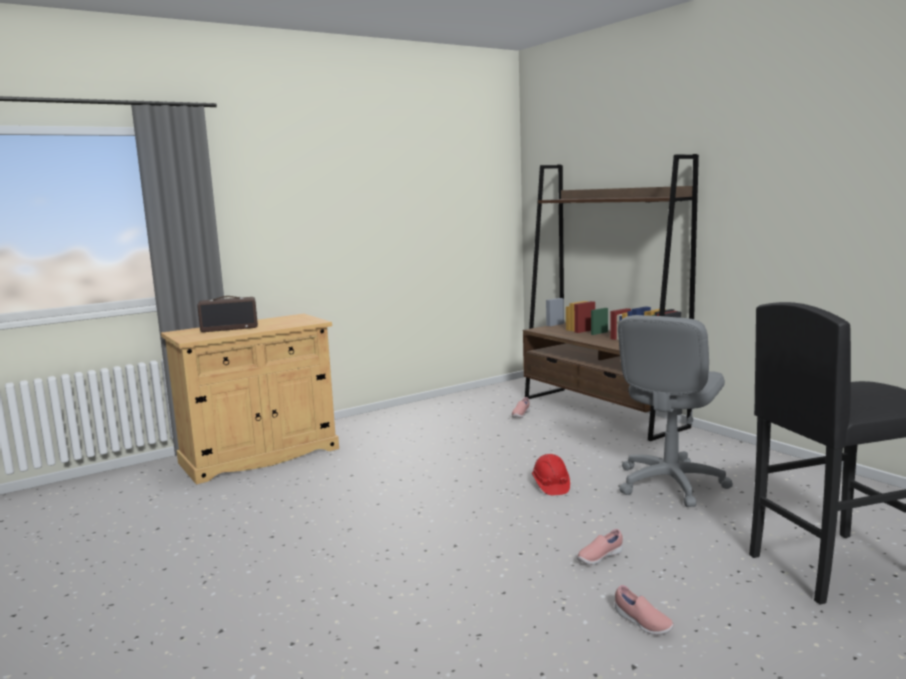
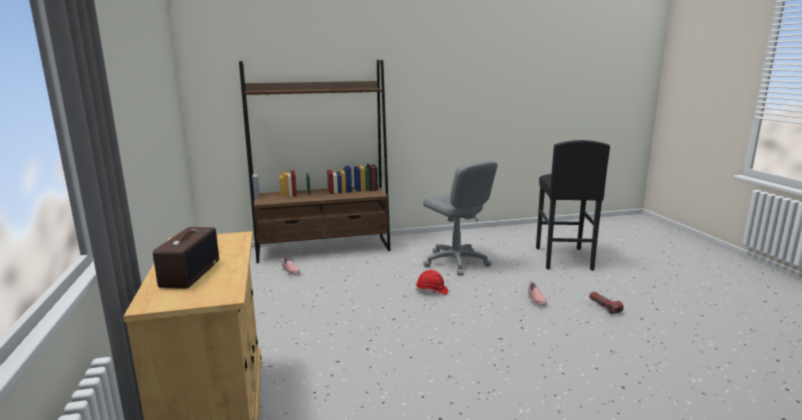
camera: 70 degrees left, 5 degrees up
pink shoe [615,585,674,635] -> flashlight [589,292,624,314]

